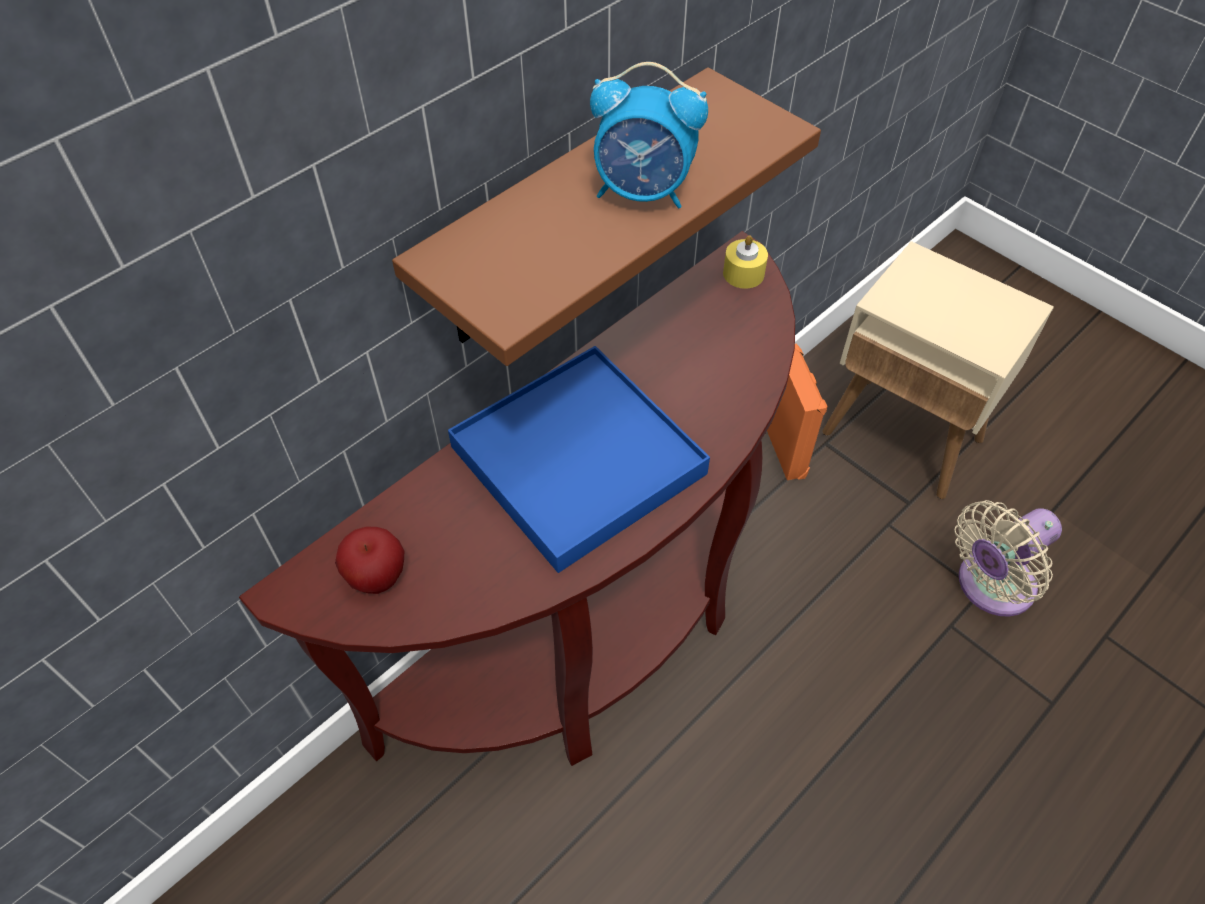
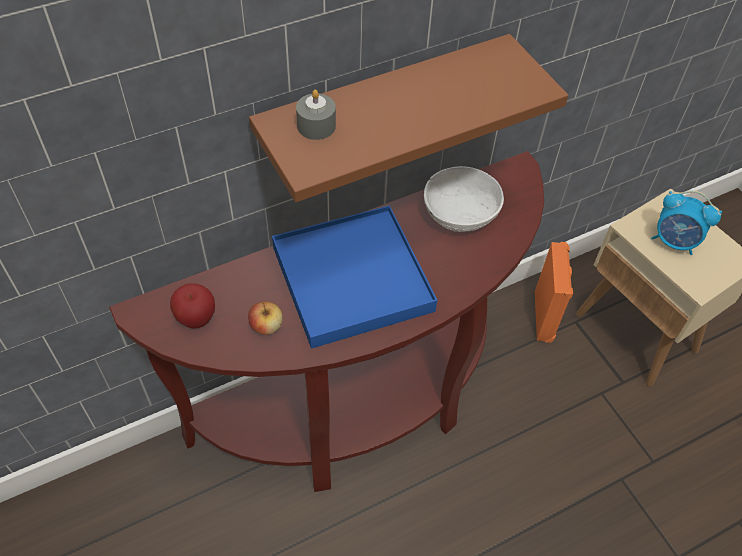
camera: 15 degrees right, 0 degrees up
alarm clock [590,62,708,208] -> alarm clock moved to [651,191,722,255]
yellow candle [723,235,768,289] -> none
beige fan [954,500,1062,617] -> none
none -> apple [248,301,283,335]
none -> grey candle [296,90,336,140]
none -> white bowl [424,166,504,232]

